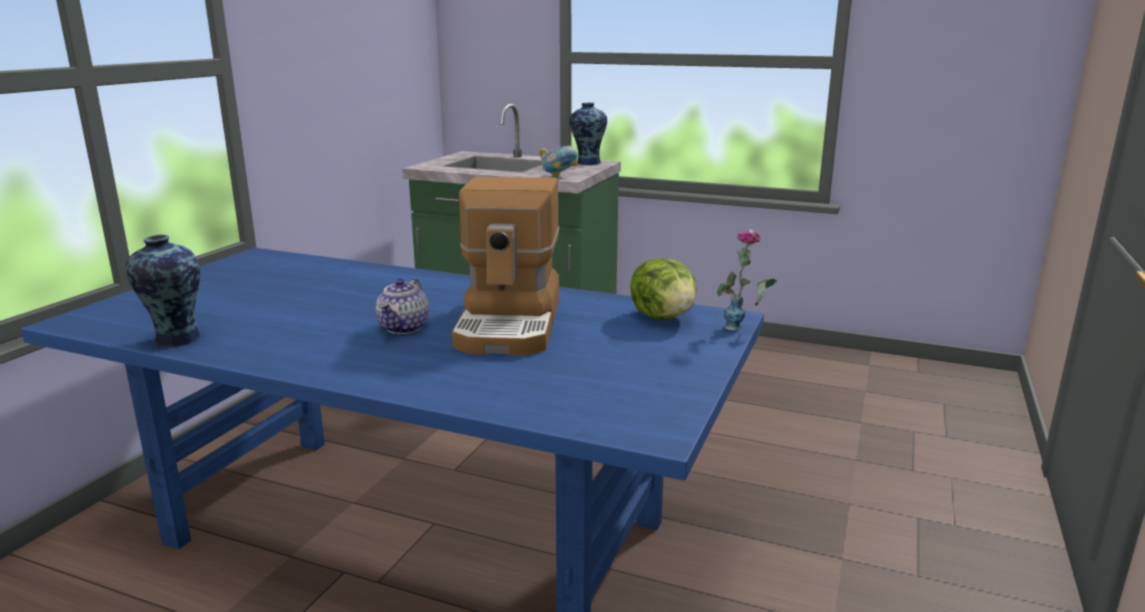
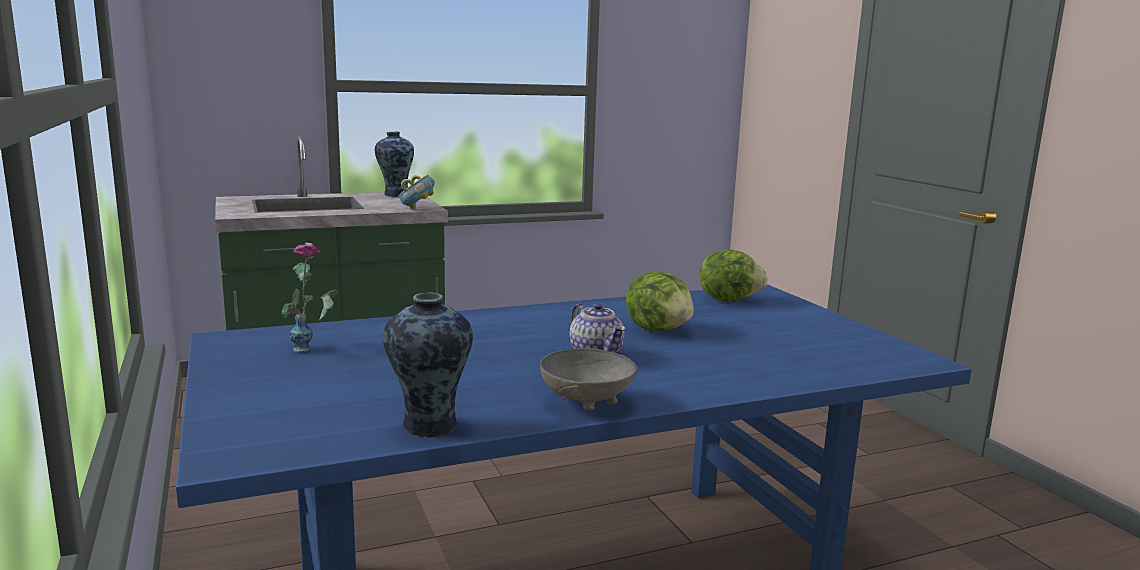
camera: 45 degrees left, 5 degrees down
coffee machine [452,177,560,356] -> lettuce [626,272,694,332]
vase [717,229,777,331] -> vase moved to [282,243,338,352]
none -> grey bowl [540,348,637,411]

